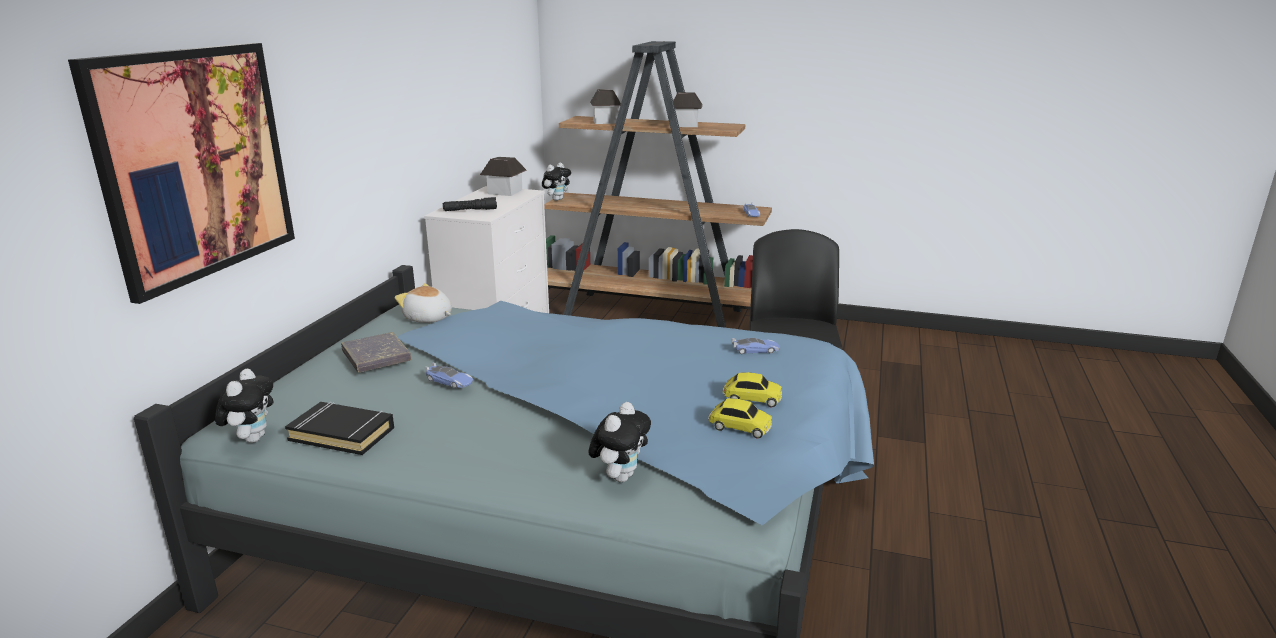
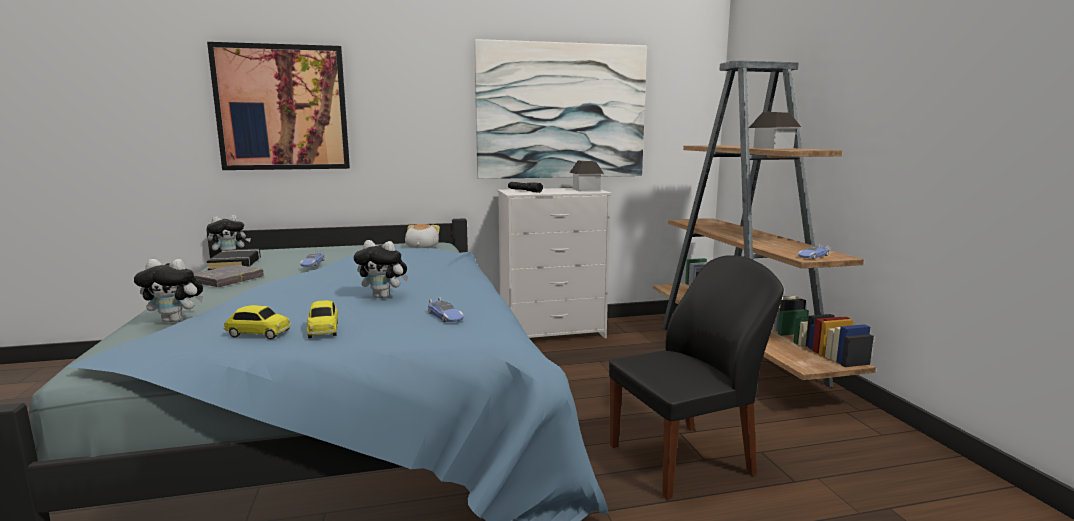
camera: 60 degrees right, 10 degrees down
grey book [341,332,411,372] -> grey book moved to [194,265,264,287]
plush toy [542,162,571,201] -> plush toy moved to [354,240,408,298]
toy house [590,89,621,124] -> none
toy car [708,398,772,439] -> toy car turned 75 degrees counterclockwise [224,305,291,340]
none -> picture [474,39,647,179]

